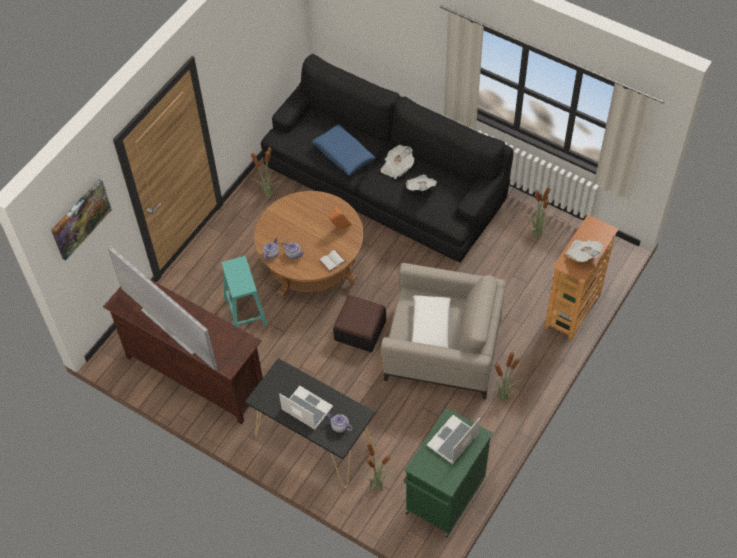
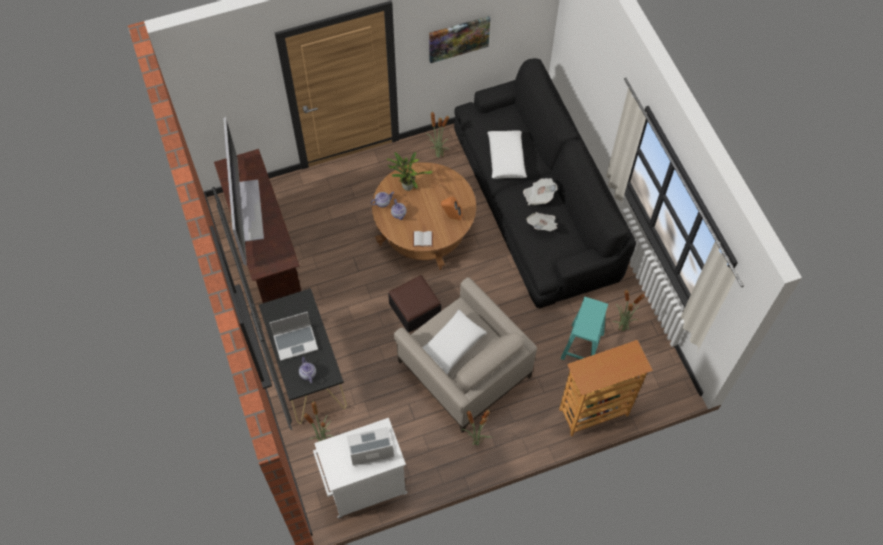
camera: 35 degrees right, 5 degrees up
picture [51,179,112,260] -> picture moved to [429,16,490,63]
turquoise stool [221,256,268,327] -> turquoise stool moved to [561,297,608,360]
laptop [279,386,333,430] -> laptop turned 90 degrees clockwise [269,312,318,361]
blue pillow [312,125,376,175] -> white pillow [487,130,527,179]
green cabinet [404,408,493,537] -> white cabinet [313,418,408,518]
newspaper [565,240,604,262] -> none
none -> potted plant [386,152,433,191]

